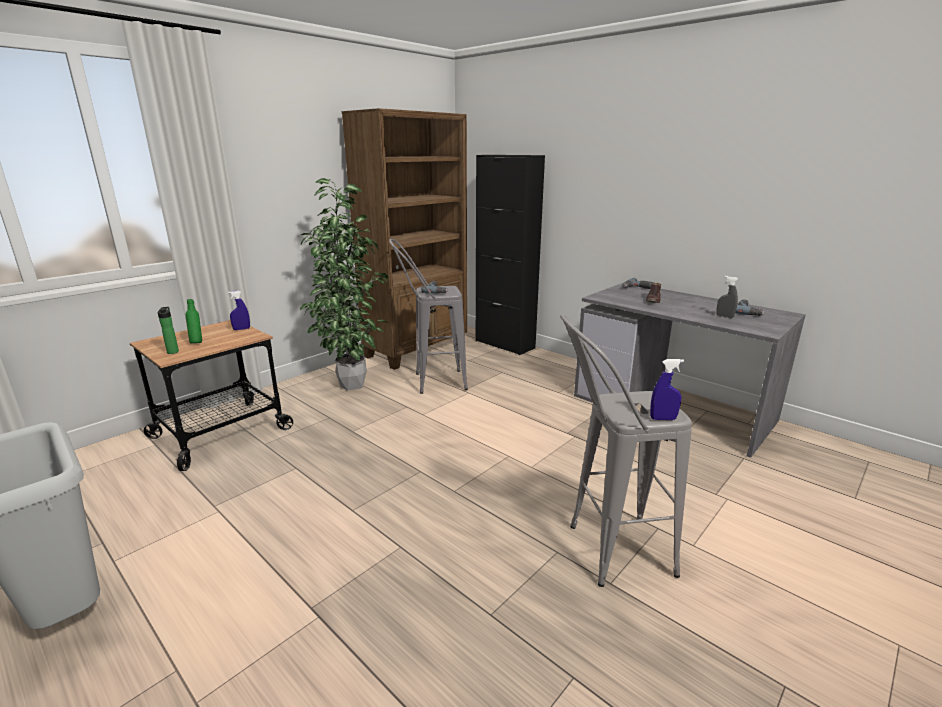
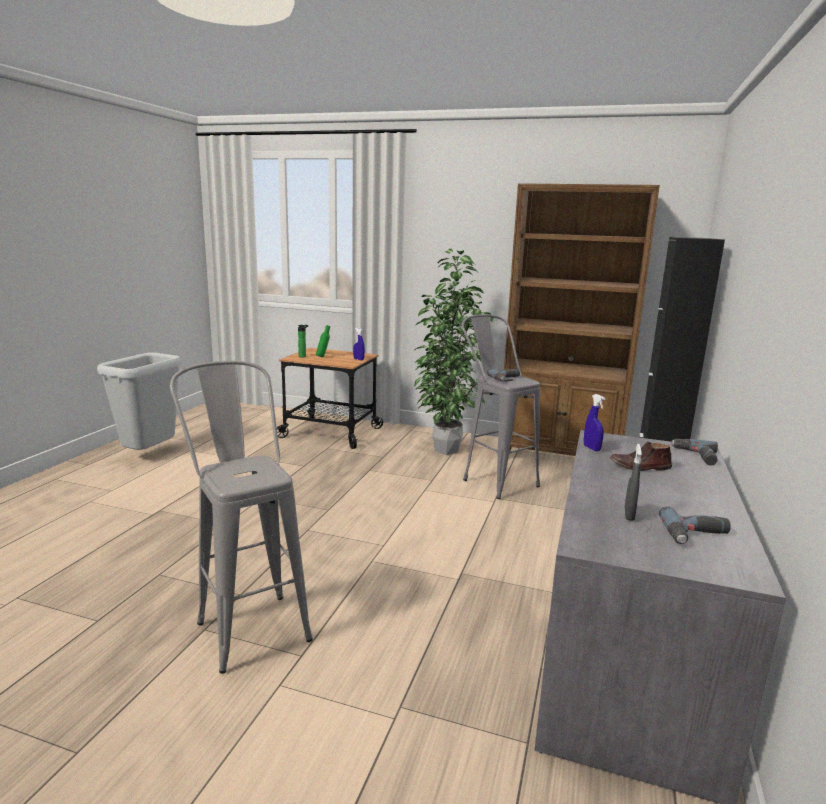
camera: 65 degrees right, 5 degrees down
blue spray bottle [650,359,684,420] -> blue spray bottle moved to [584,394,606,451]

